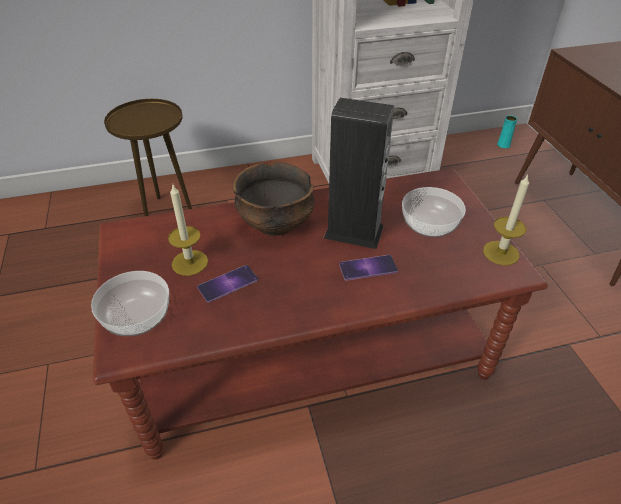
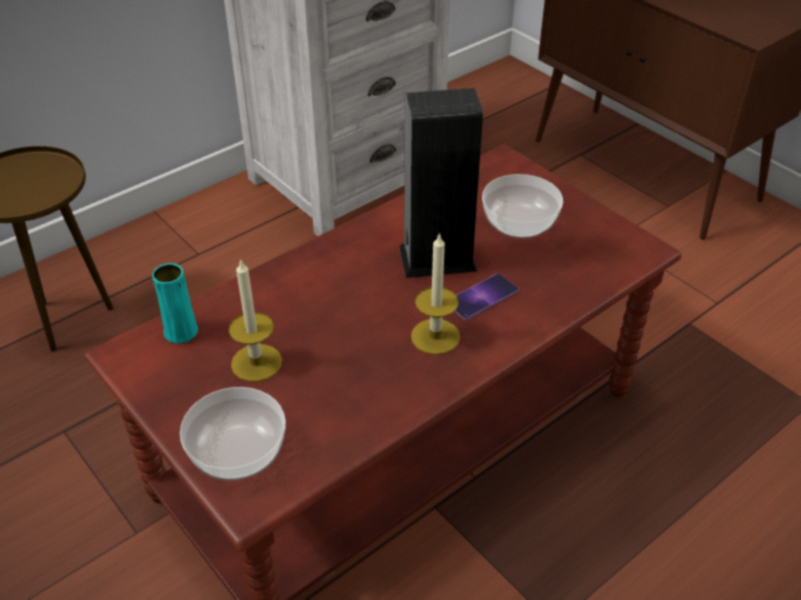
camera: 25 degrees left, 0 degrees up
phone [197,265,258,303] -> none
bowl [233,162,315,236] -> none
candle [483,175,529,265] -> candle moved to [411,232,460,355]
turquoise vase [497,116,517,148] -> turquoise vase moved to [152,263,198,343]

